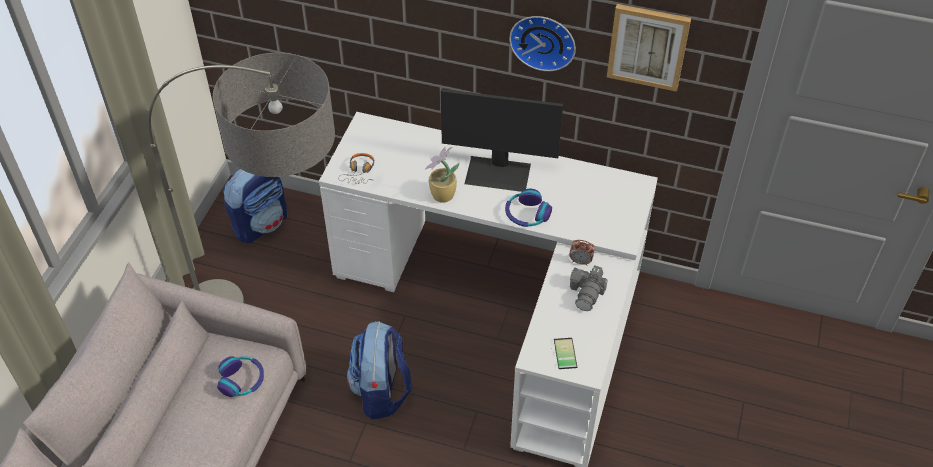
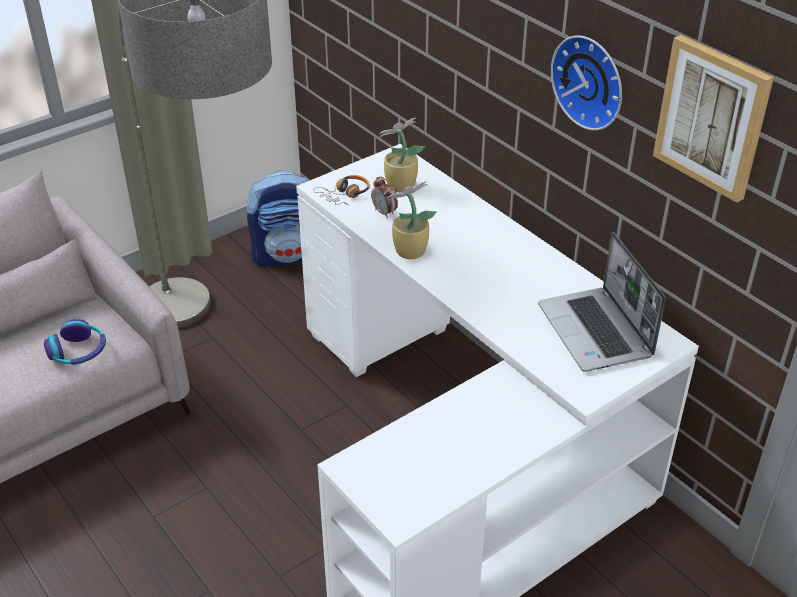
camera: 35 degrees right, 10 degrees down
backpack [347,321,412,419] -> none
monitor [441,89,563,192] -> none
headphones [505,189,552,227] -> none
phone [554,338,577,369] -> none
alarm clock [569,240,595,266] -> alarm clock moved to [371,176,398,218]
camera [570,266,608,311] -> none
none -> potted plant [379,118,425,192]
none -> laptop [538,232,666,372]

